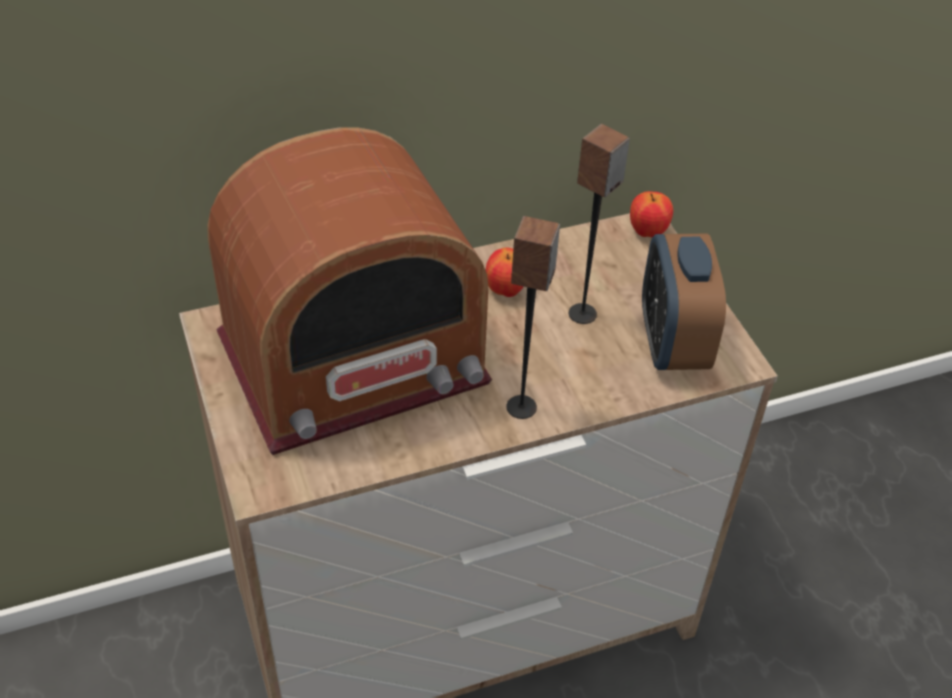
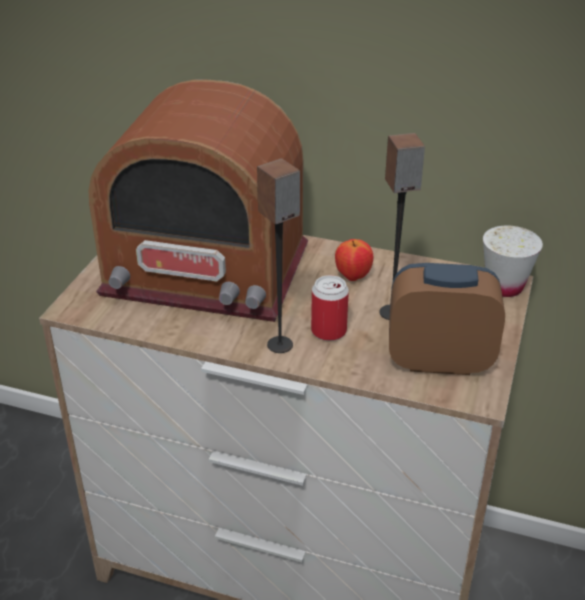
camera: 40 degrees right, 10 degrees down
apple [630,191,673,237] -> white cup [483,226,543,297]
alarm clock [642,234,726,370] -> alarm clock turned 60 degrees clockwise [389,263,505,375]
none -> can [311,275,349,341]

